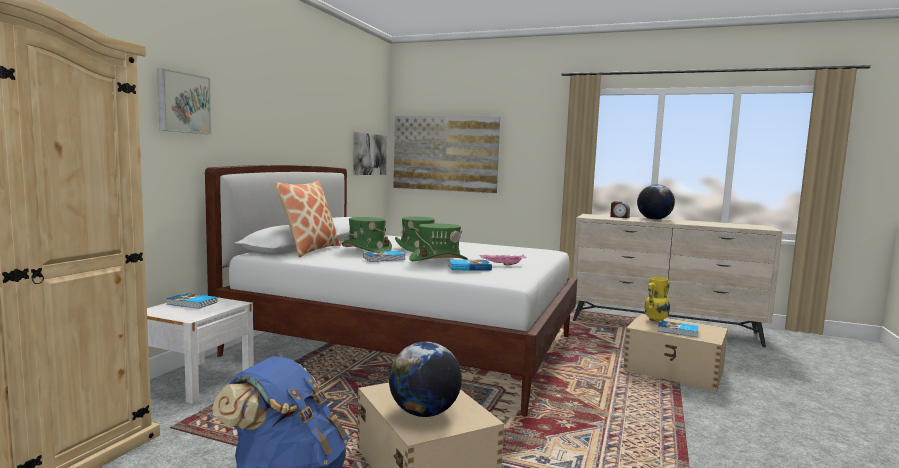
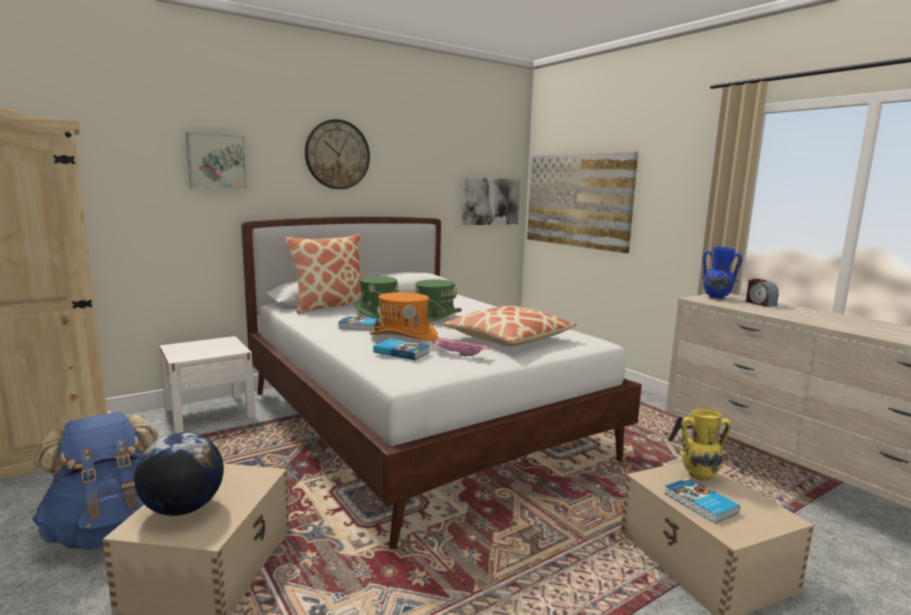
camera: 35 degrees right, 5 degrees up
book [166,293,217,309] -> none
green hat [409,224,468,261] -> orange hat [369,292,438,341]
globe [637,184,675,220] -> none
none -> wall clock [305,119,370,189]
none -> pillow [443,306,577,347]
none -> blue vase [701,247,742,299]

